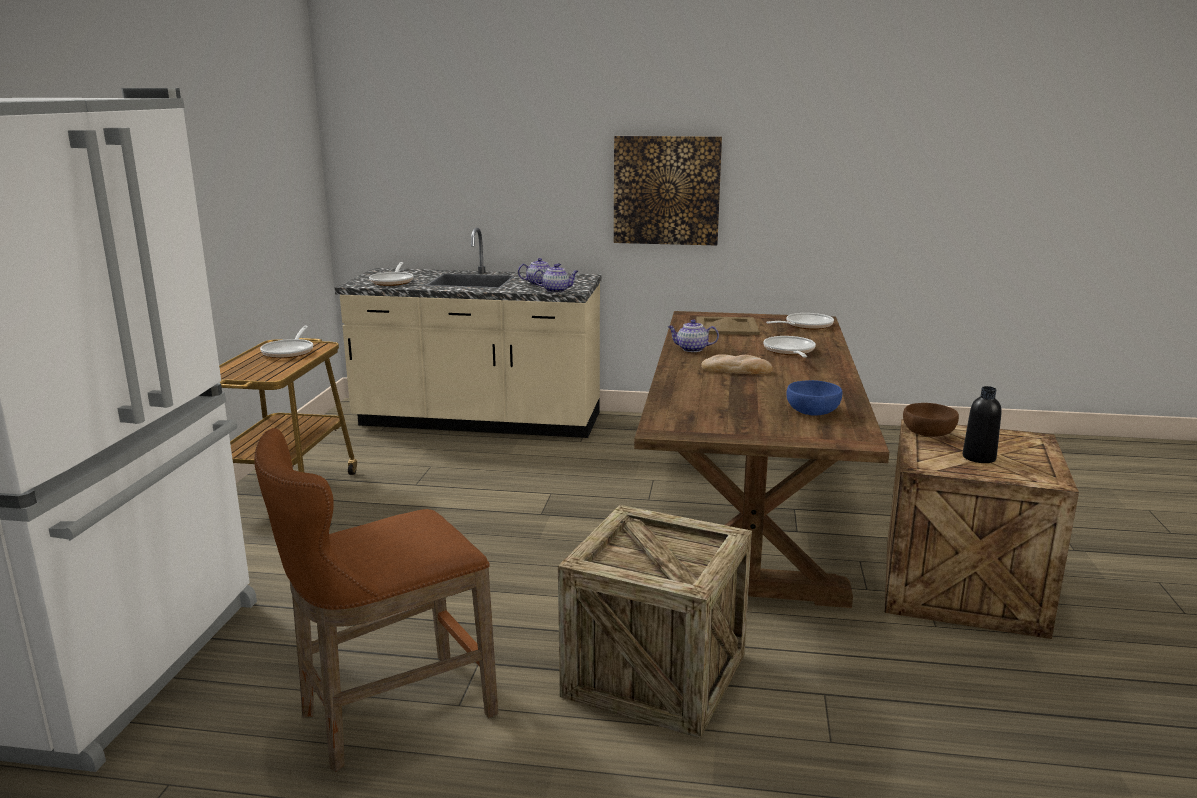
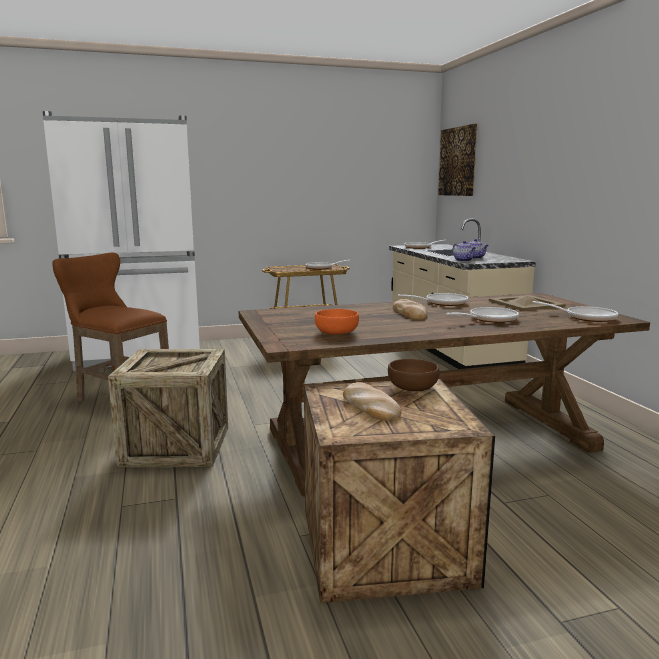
camera: 65 degrees right, 5 degrees down
picture [614,136,722,246] -> picture moved to [438,124,477,196]
teapot [668,319,719,352] -> frying pan [398,293,469,306]
blue bowl [786,380,842,416] -> orange bowl [315,309,359,335]
black bottle [963,386,1002,463] -> bread [343,382,402,421]

